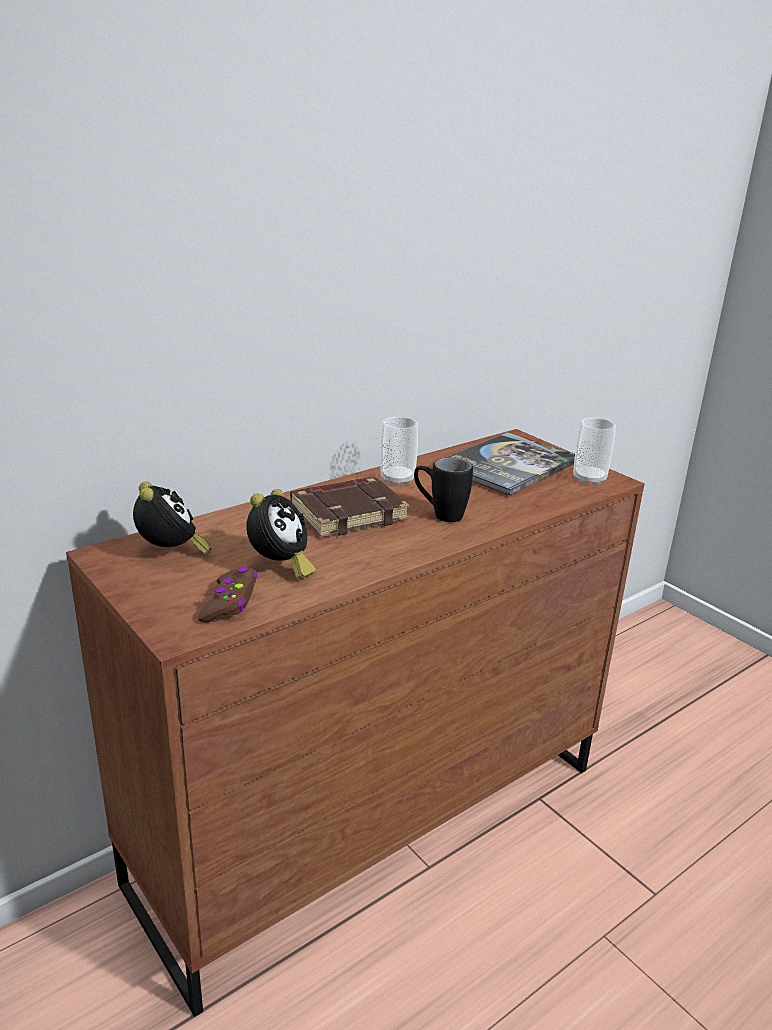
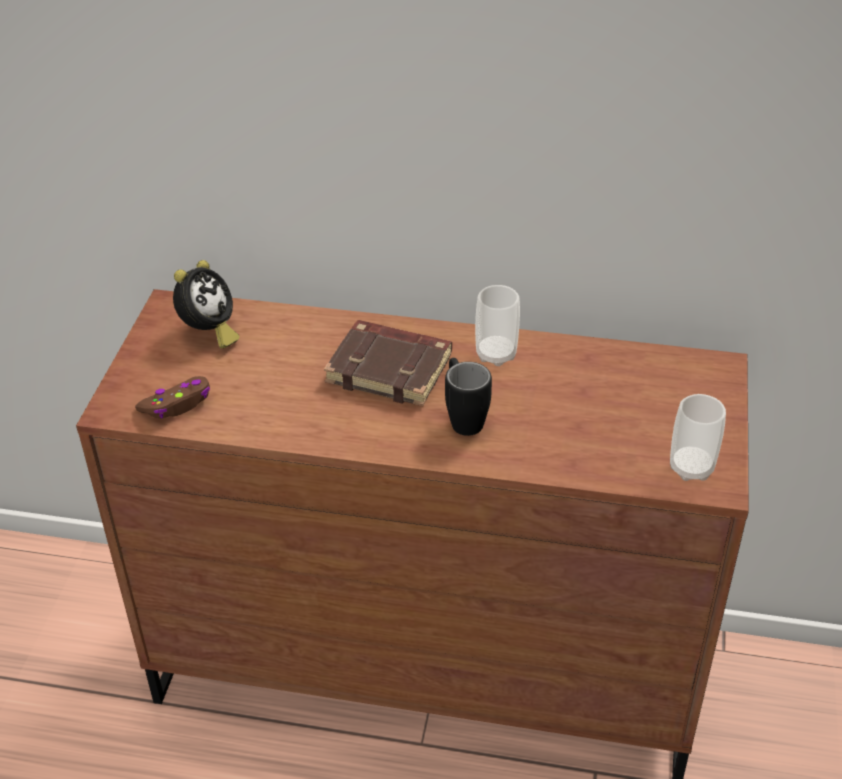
camera: 50 degrees right, 15 degrees up
alarm clock [246,489,316,579] -> none
book [445,432,575,495] -> none

